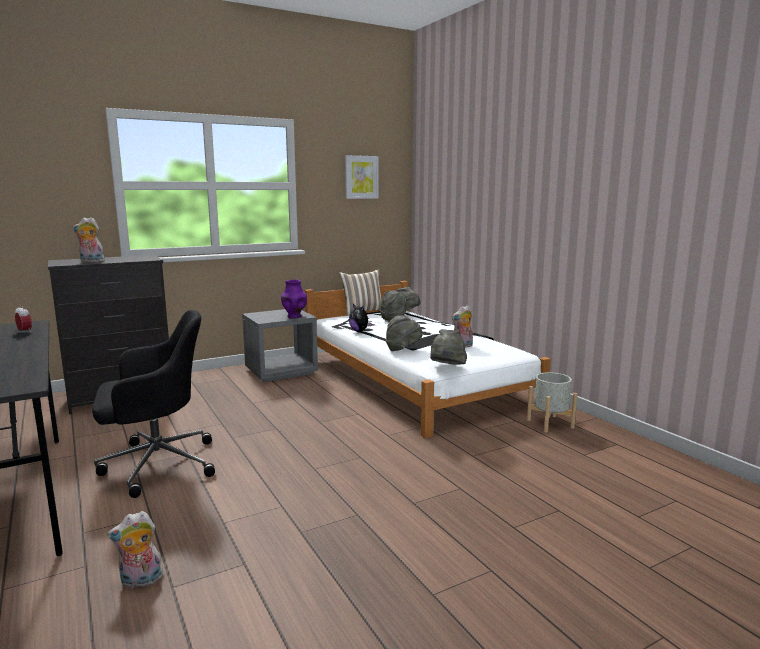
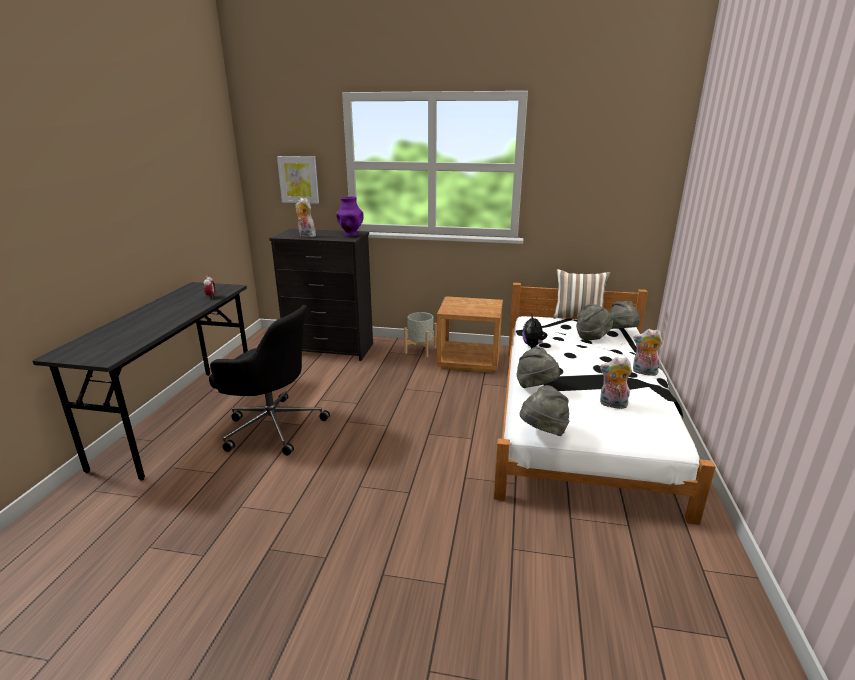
camera: 40 degrees right, 10 degrees up
plush toy [107,511,163,589] -> plush toy moved to [633,329,663,376]
grey nightstand [242,309,318,382] -> brown nightstand [436,296,503,373]
purple vase [281,280,307,319] -> purple vase moved to [336,196,364,237]
picture [345,155,378,199] -> picture moved to [277,156,319,204]
grey planter [527,372,577,433] -> grey planter moved to [404,312,437,357]

